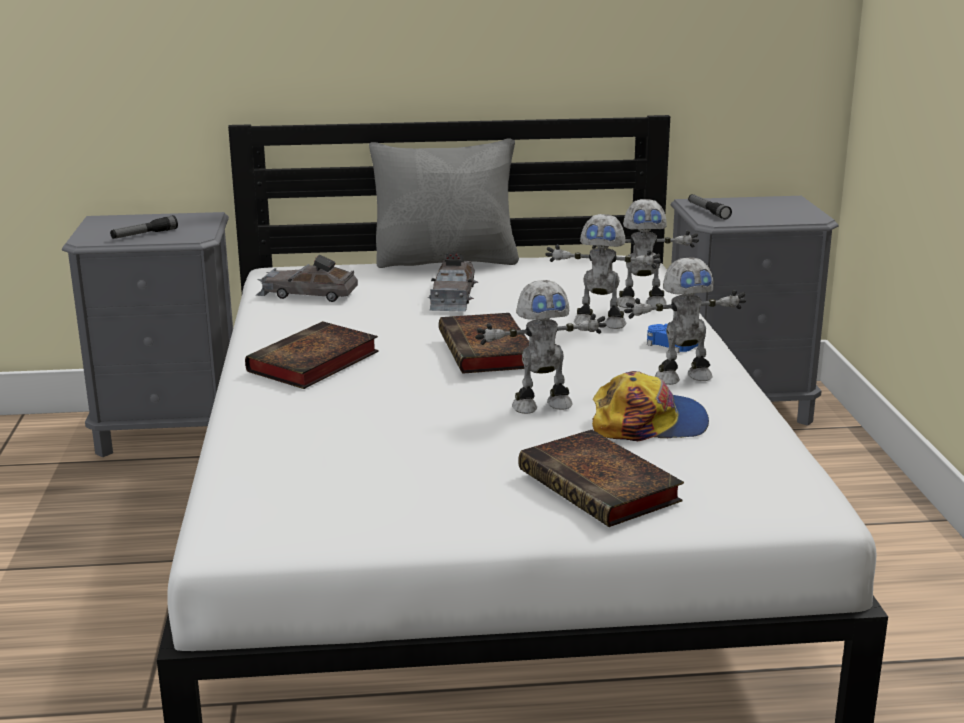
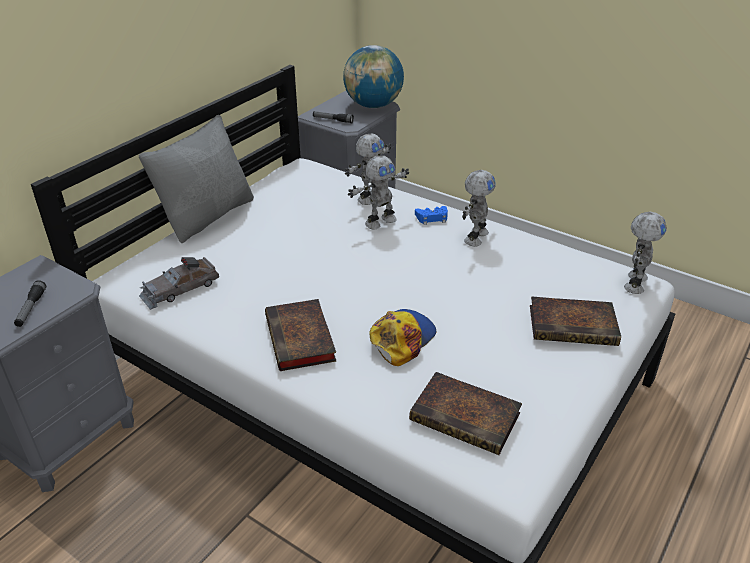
camera: 50 degrees left, 15 degrees up
grey toy car [428,252,478,312] -> none
book [439,313,529,374] -> book moved to [409,372,522,455]
toy robot [475,280,606,414] -> toy robot moved to [624,212,667,294]
cap [592,371,709,441] -> cap moved to [369,309,436,366]
none -> globe [343,45,404,108]

